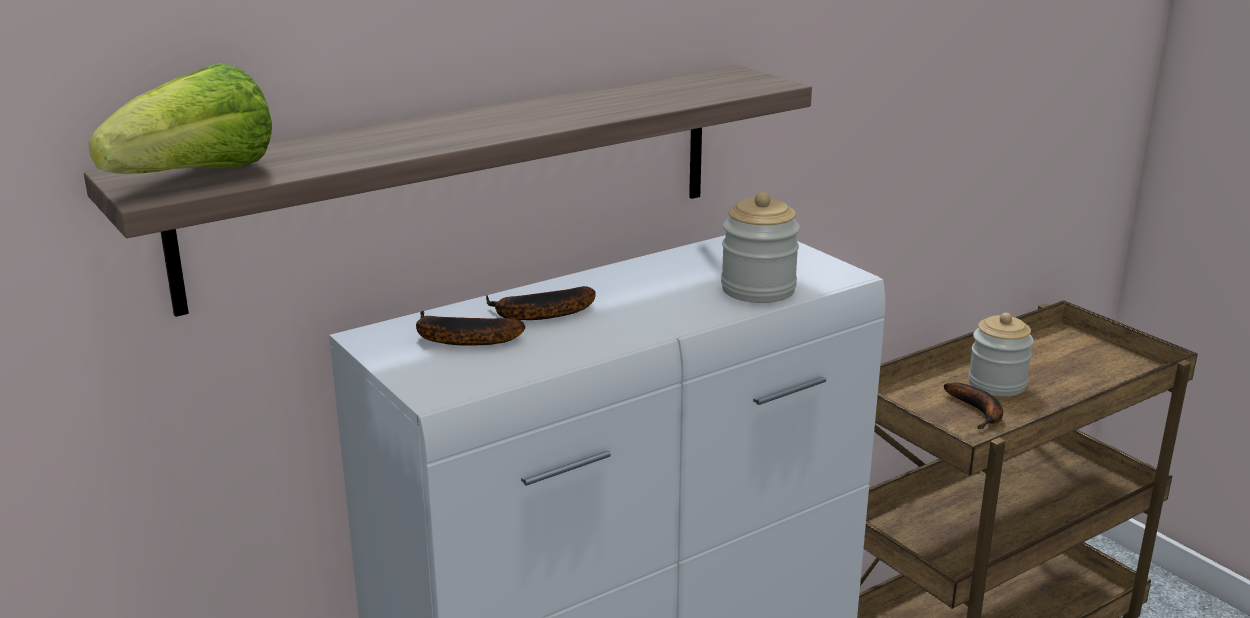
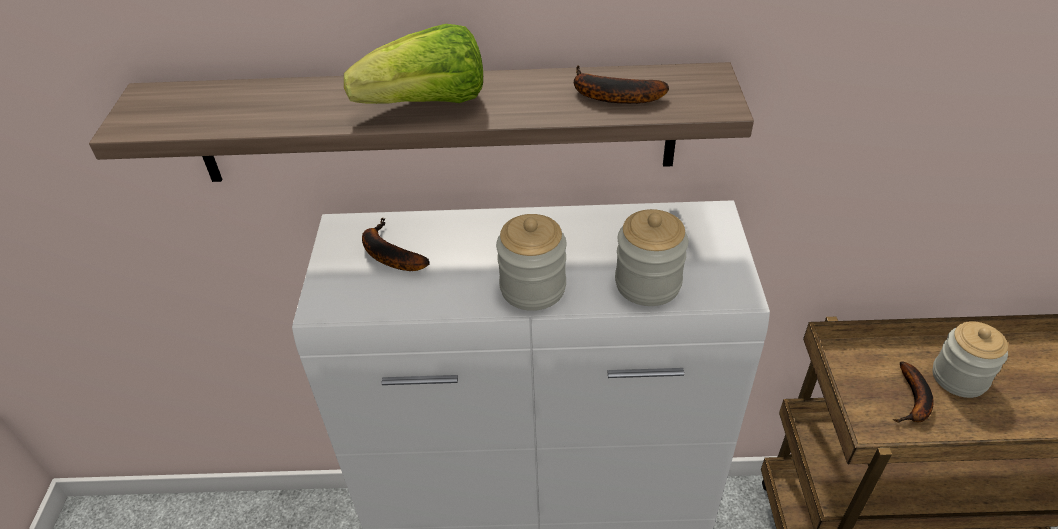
camera: 35 degrees right, 20 degrees up
lettuce [88,63,272,174] -> lettuce moved to [344,24,483,104]
banana [486,286,596,320] -> banana moved to [574,65,669,104]
none -> jar [496,214,566,311]

